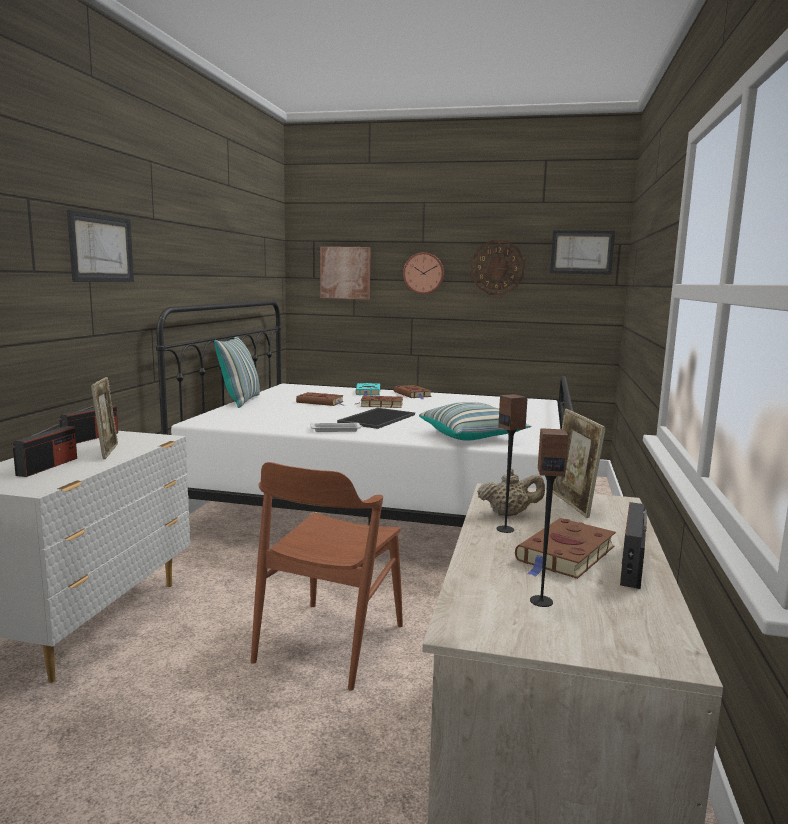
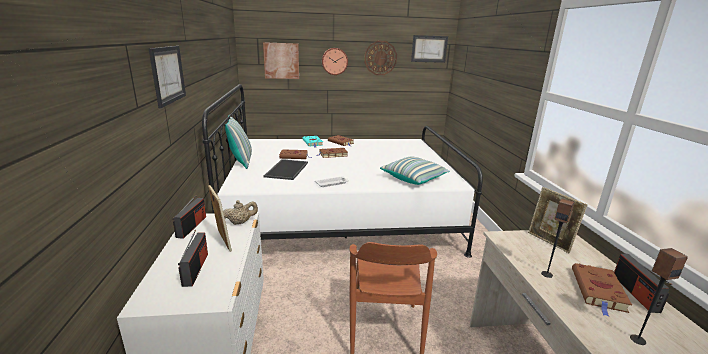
camera: 20 degrees left, 10 degrees up
tray [337,408,415,429] -> tray moved to [264,159,308,180]
beige teapot [477,468,545,516] -> beige teapot moved to [223,200,258,225]

